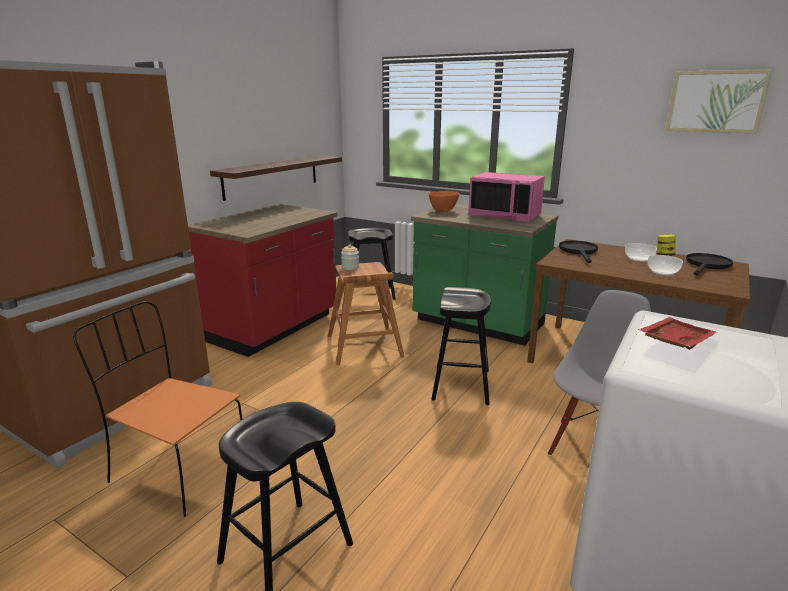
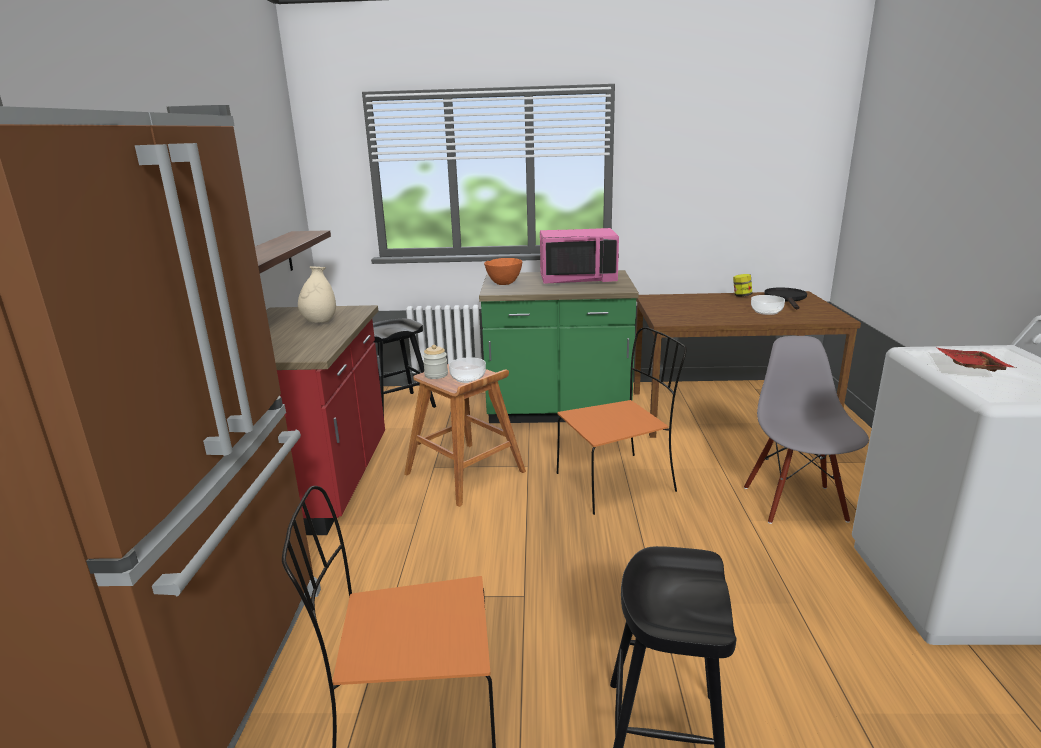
camera: 30 degrees left, 0 degrees up
black stool [432,287,491,405] -> orange chair [557,327,687,515]
black frying pan [559,240,598,263] -> none
bowl [625,243,657,261] -> bowl moved to [449,357,486,383]
picture [665,69,772,133] -> none
none -> beige vase [298,266,336,323]

